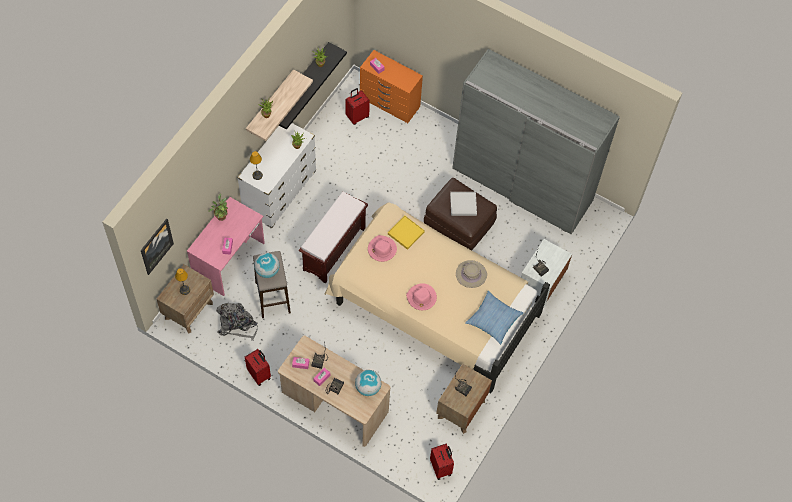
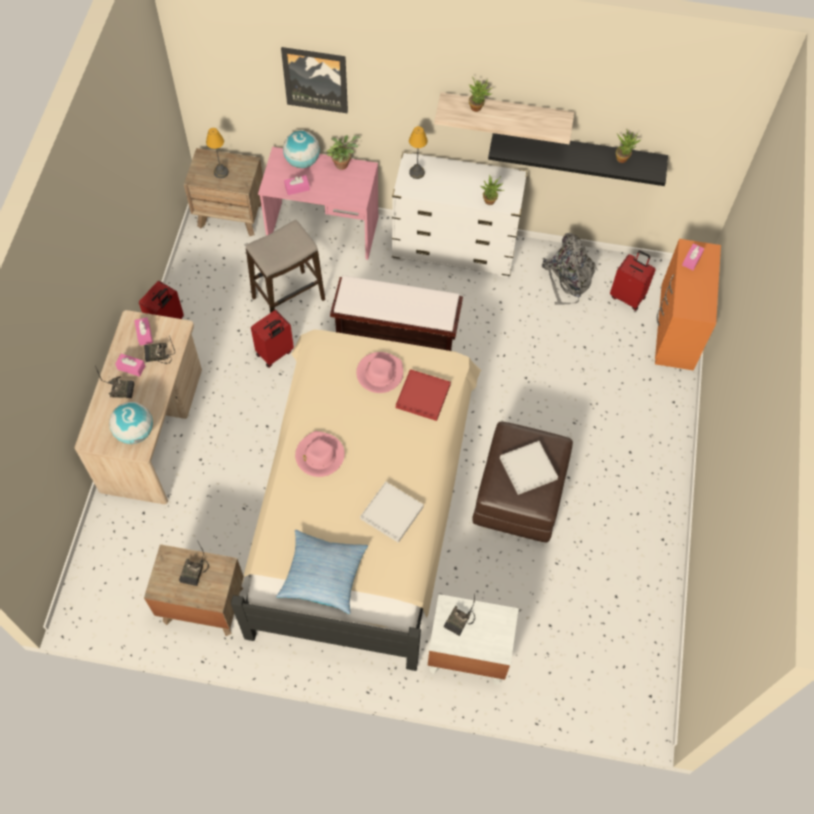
camera: 70 degrees right, 0 degrees up
picture [141,219,174,275] -> picture moved to [281,47,348,113]
grey backpack [216,303,258,341] -> grey backpack moved to [542,233,598,305]
globe [254,253,280,278] -> globe moved to [283,131,320,168]
yellow tray [388,216,425,250] -> red tray [396,369,451,421]
red suitcase [430,444,454,480] -> red suitcase moved to [251,310,294,368]
grey wardrobe [452,49,620,234] -> none
beige hat [456,260,487,288] -> white tray [360,482,424,543]

